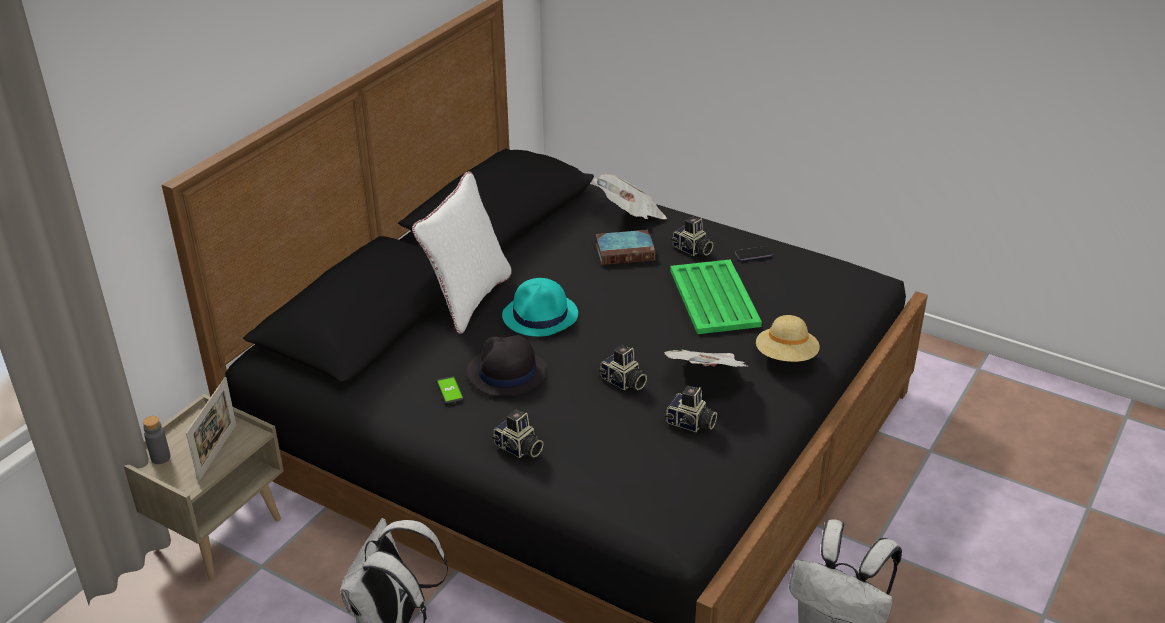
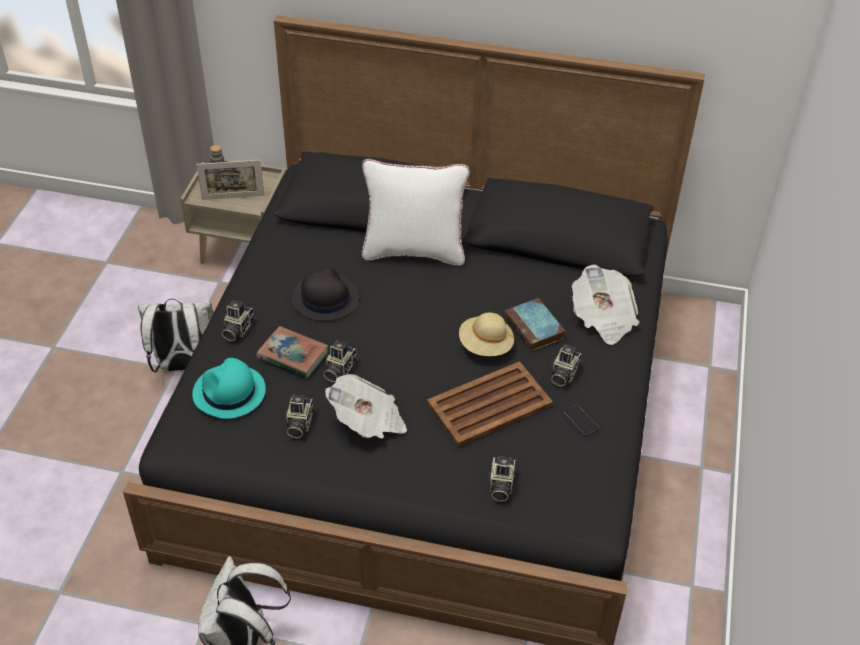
camera: 70 degrees right, 10 degrees up
phone [436,376,464,404] -> none
turquoise hat [502,278,578,337] -> turquoise hat moved to [192,358,266,419]
green tray [670,259,762,334] -> brown tray [427,361,553,447]
beige hat [756,315,820,362] -> beige hat moved to [459,312,514,356]
none -> book [257,326,329,379]
none -> camera [487,456,515,502]

